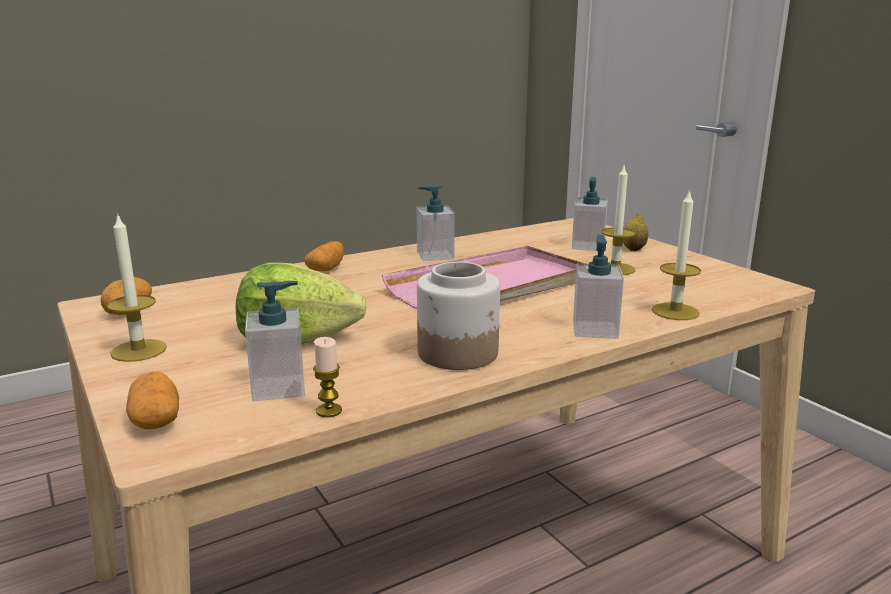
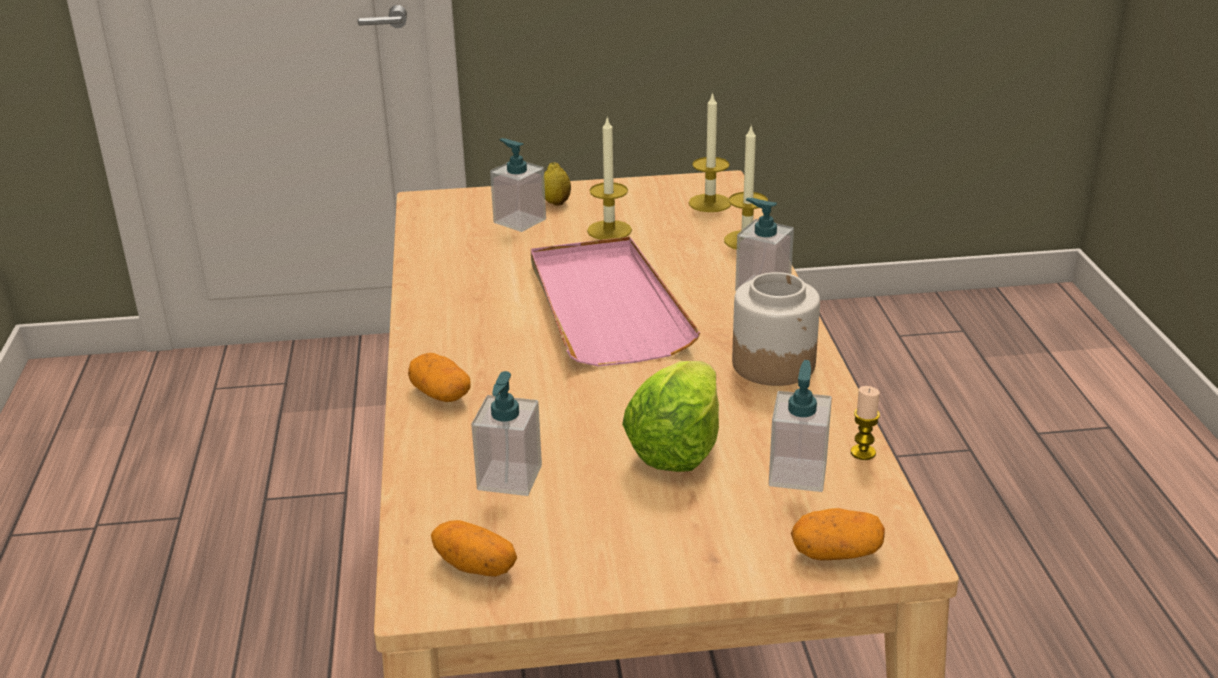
camera: 65 degrees left, 10 degrees up
candle [107,213,167,362] -> candle moved to [689,92,731,212]
soap dispenser [416,185,455,261] -> soap dispenser moved to [471,371,542,496]

